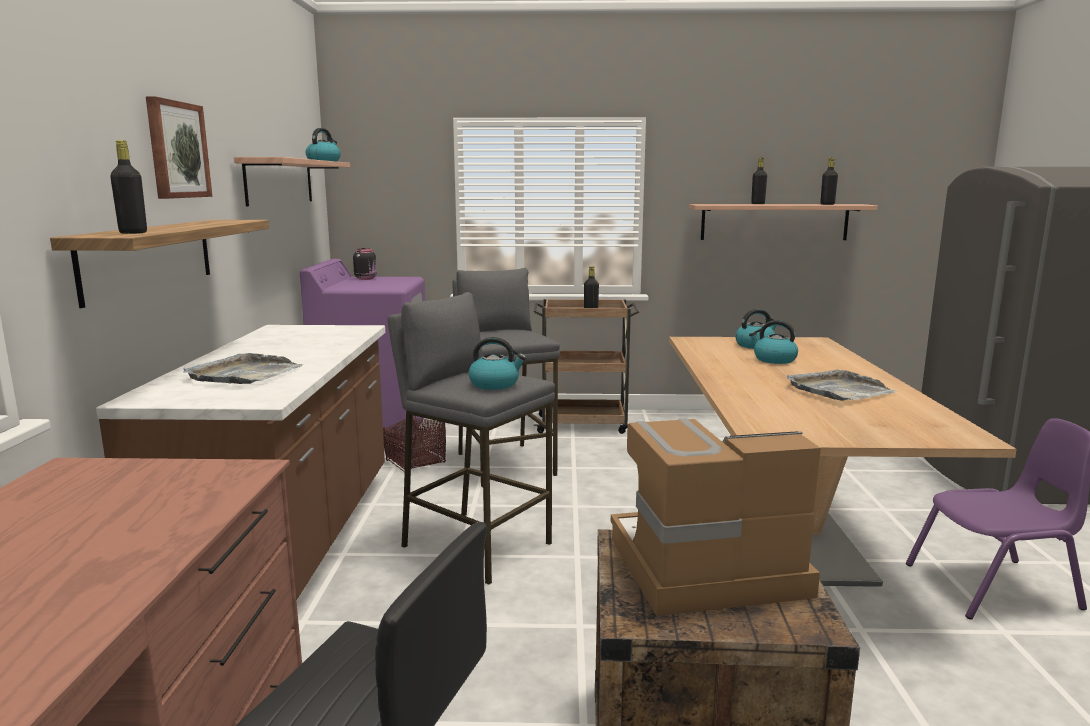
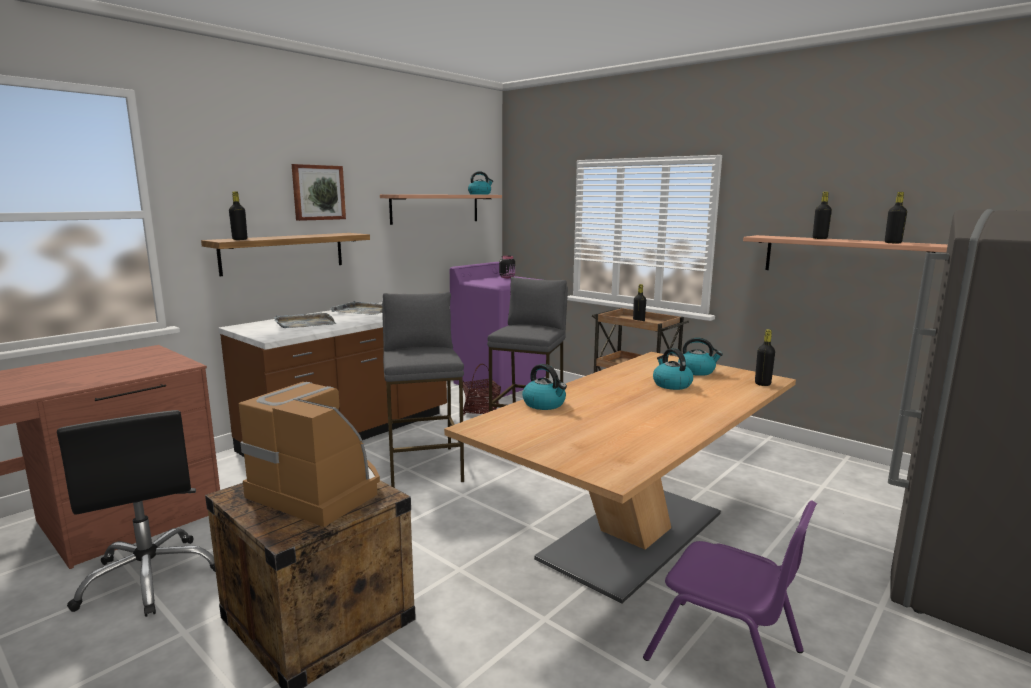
camera: 40 degrees right, 0 degrees up
kettle [468,337,526,390] -> kettle moved to [522,364,567,410]
grey tray [787,369,897,401] -> grey tray moved to [329,300,382,315]
none -> black bottle [755,329,775,386]

